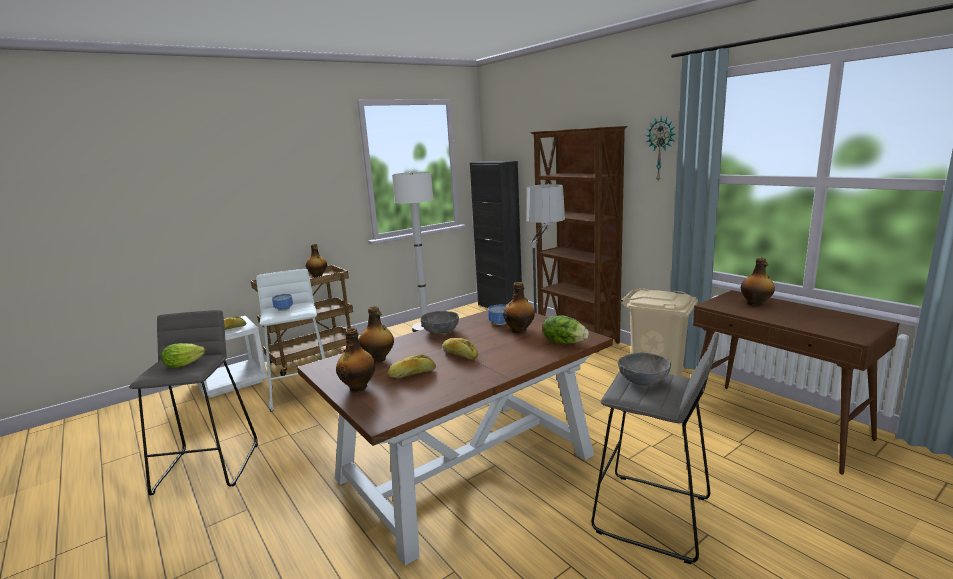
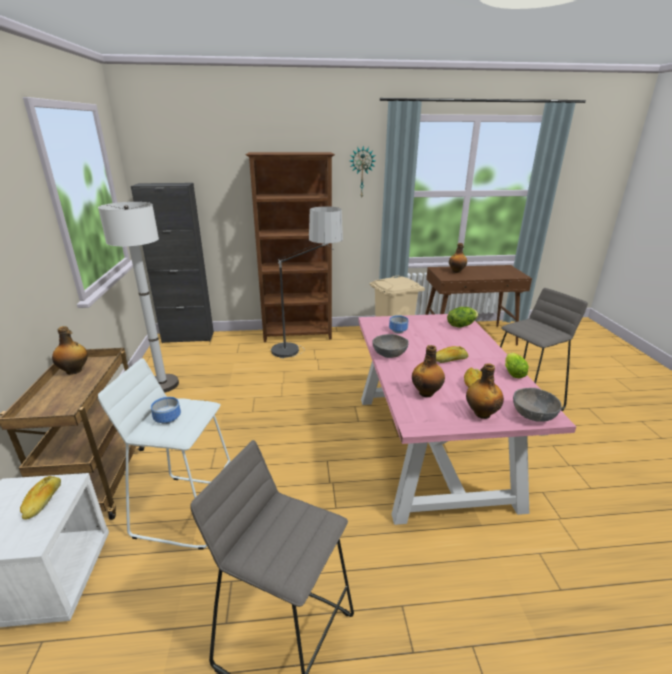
camera: 60 degrees left, 10 degrees up
lettuce [162,343,205,368] -> lettuce moved to [505,353,529,378]
brown dining table [297,304,613,566] -> pink dining table [358,314,576,525]
bottle [503,282,535,333] -> none
grey bowl [618,352,671,386] -> grey bowl moved to [513,388,562,422]

